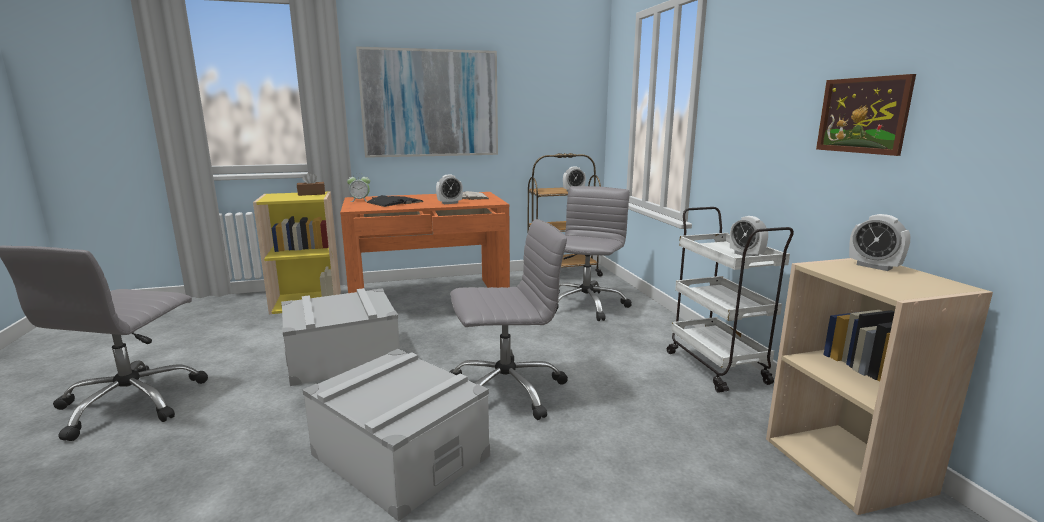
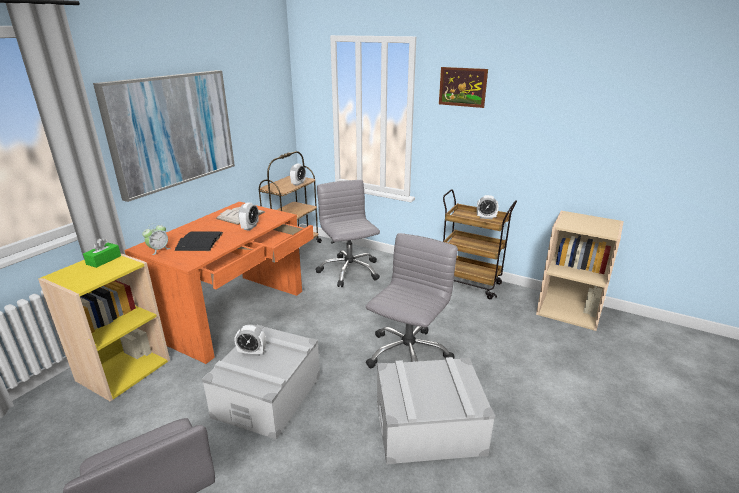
camera: 45 degrees left, 10 degrees up
brown tissue box [297,172,325,196] -> green tissue box [83,238,121,268]
white cart [667,207,794,393] -> brown cart [443,189,517,300]
picture [816,74,916,156] -> picture moved to [439,67,488,108]
alarm clock [849,214,910,271] -> alarm clock moved to [235,324,266,356]

